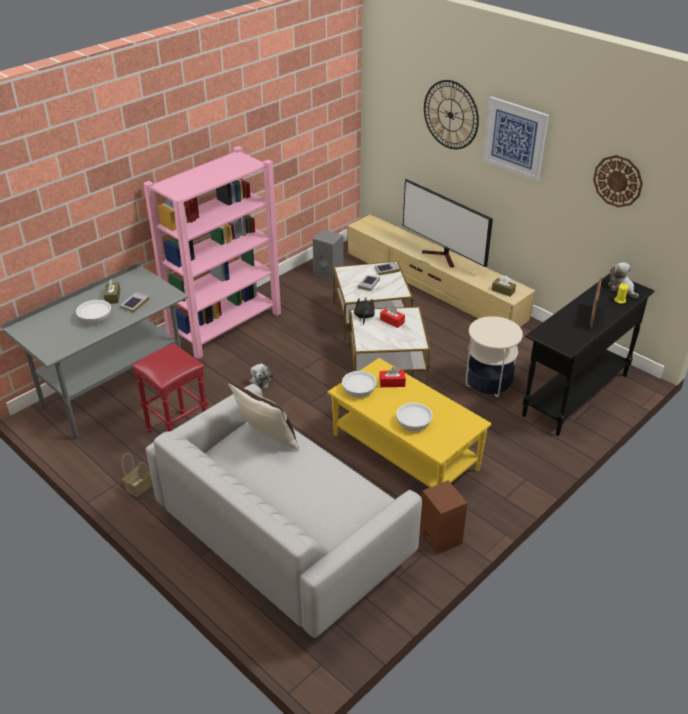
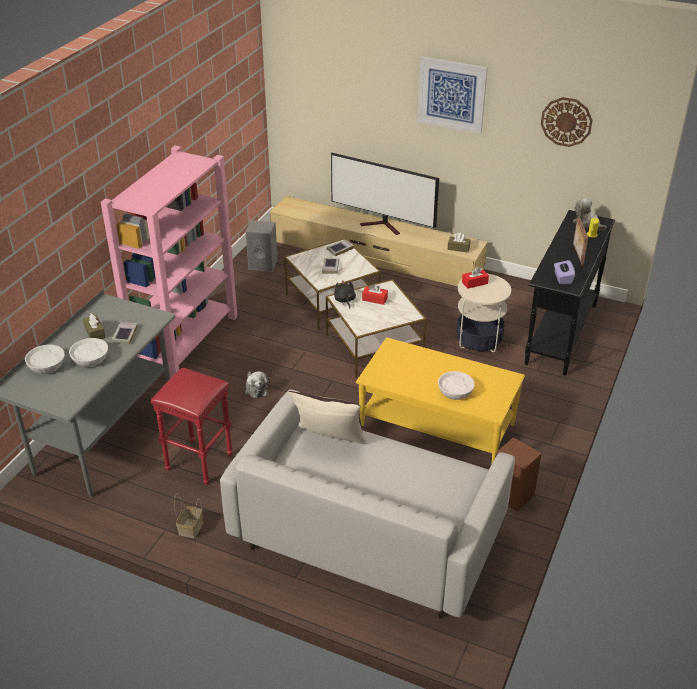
camera: 20 degrees left, 0 degrees up
white bowl [342,371,377,398] -> white bowl moved to [25,344,65,374]
red tissue box [379,367,406,387] -> red tissue box moved to [462,267,489,289]
wall clock [424,80,479,149] -> none
none -> purple tissue box [554,260,575,284]

